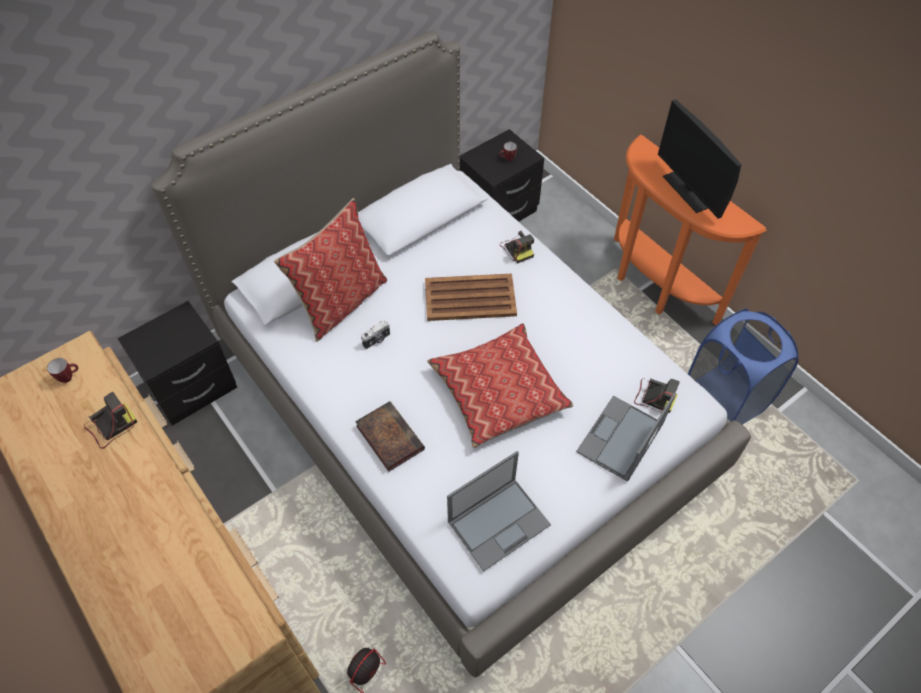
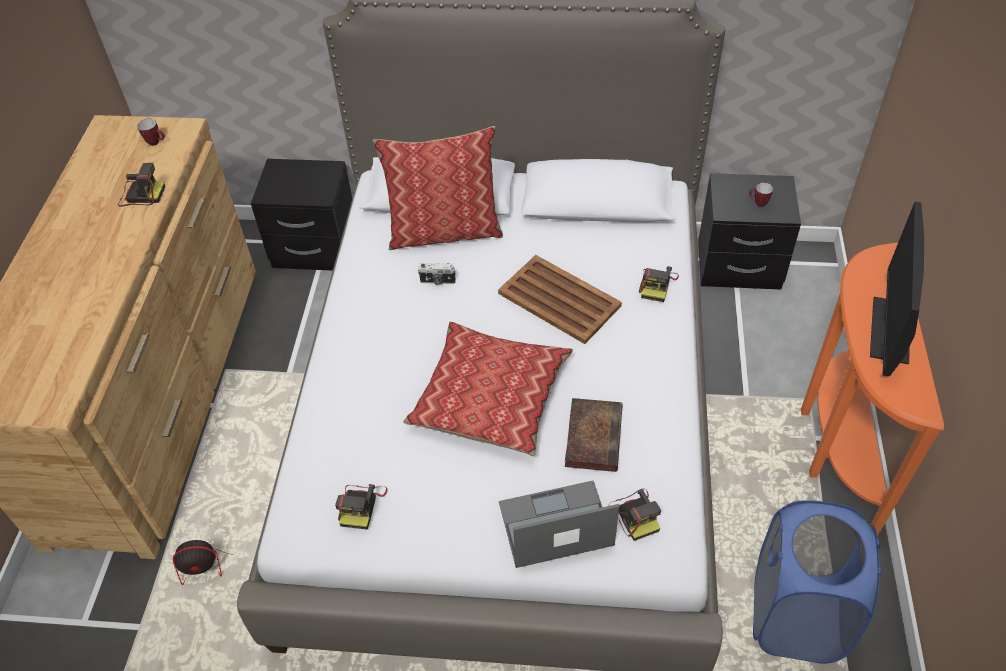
camera: 45 degrees right, 5 degrees down
book [355,401,425,472] -> book moved to [565,398,623,472]
laptop [447,451,551,571] -> camera [335,484,388,530]

